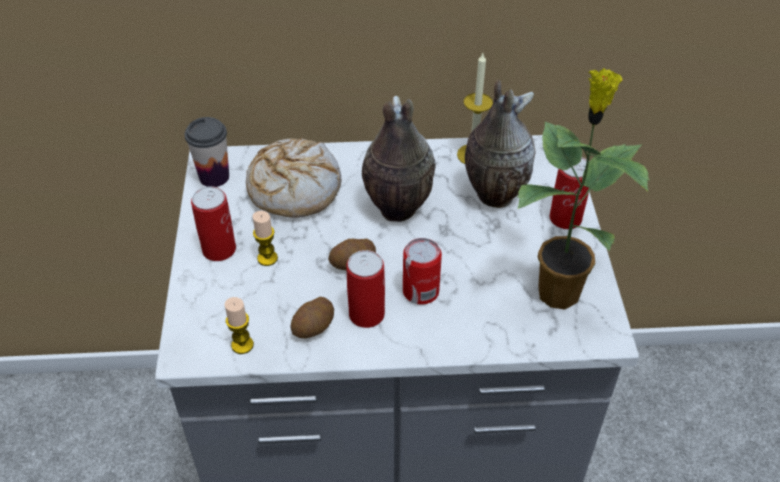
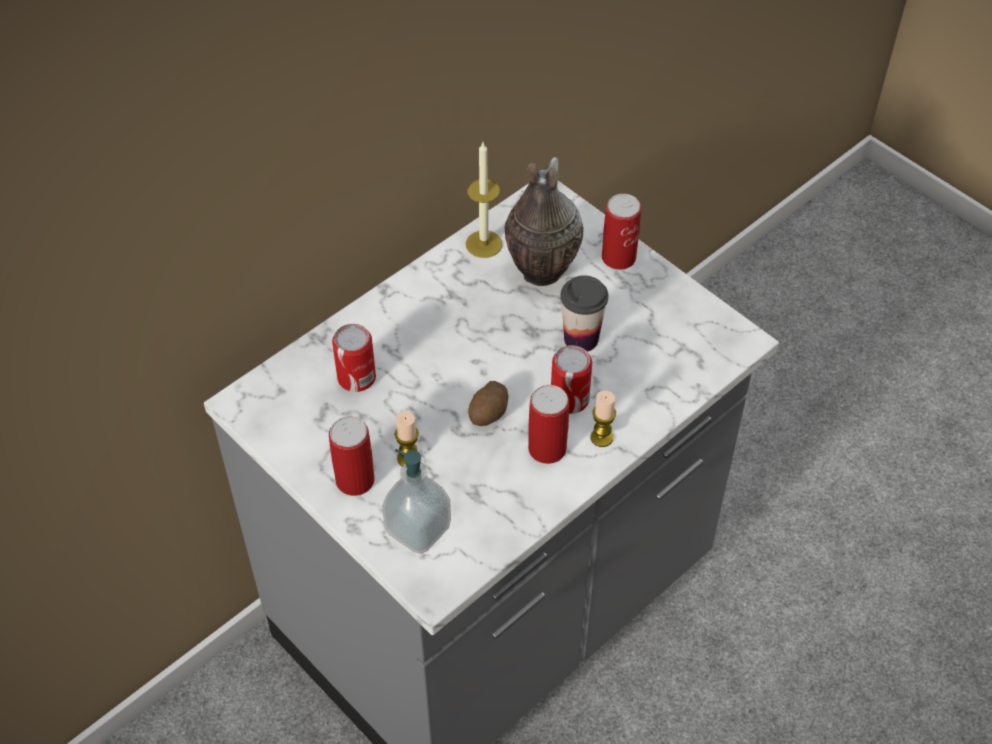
camera: 40 degrees left, 5 degrees up
cup [185,117,229,187] -> cup moved to [560,275,608,352]
candle [225,297,254,354] -> candle moved to [591,391,616,447]
bread [246,138,341,218] -> can [332,324,376,392]
potato [290,297,334,338] -> none
vase [362,96,436,222] -> none
potted plant [517,68,649,309] -> none
none -> soap dispenser [382,449,451,554]

